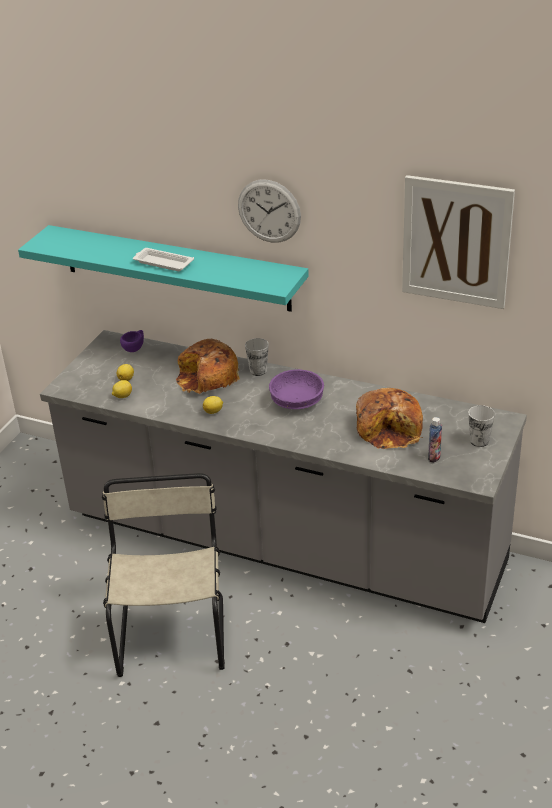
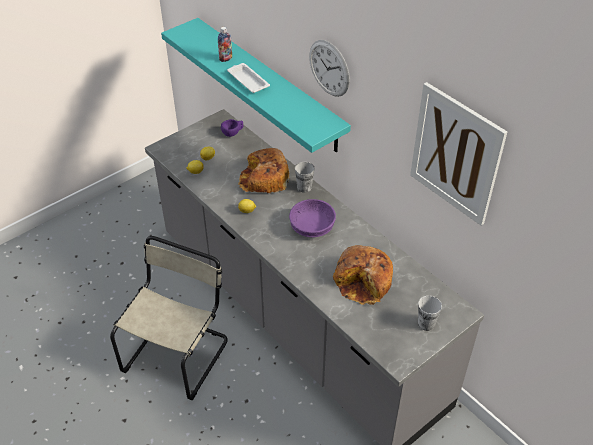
camera: 25 degrees right, 10 degrees up
bottle [428,417,442,463] -> bottle moved to [218,27,232,62]

